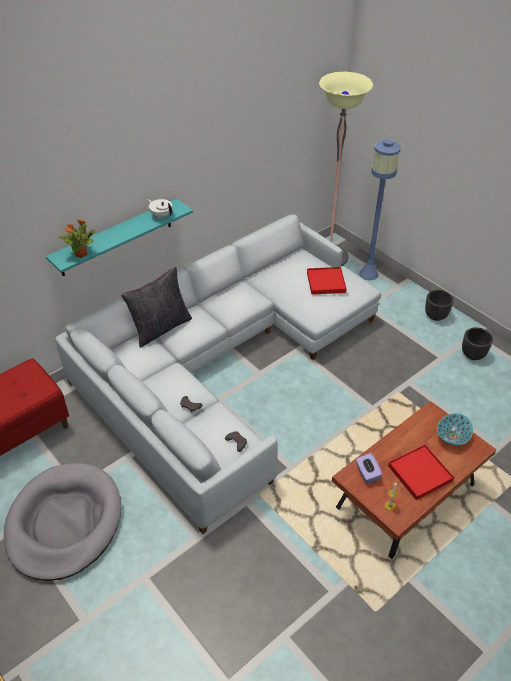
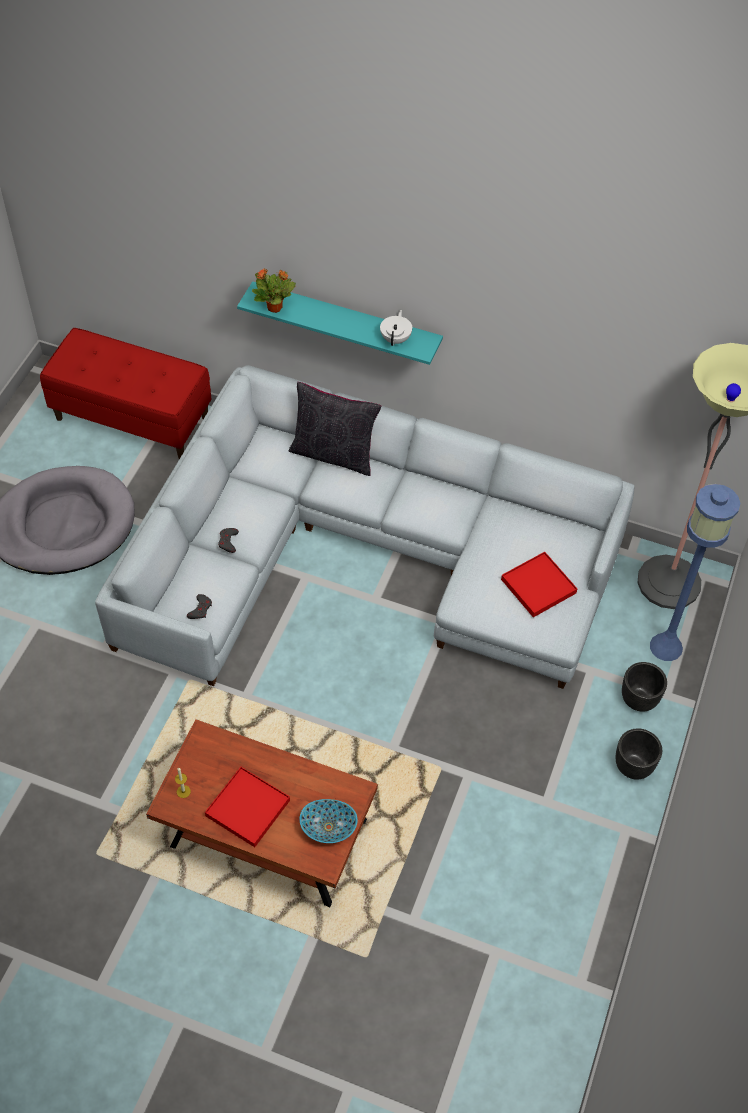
camera: 60 degrees right, 10 degrees up
purple tissue box [356,453,382,484] -> none
black planter [462,327,493,360] -> black planter moved to [622,662,667,712]

